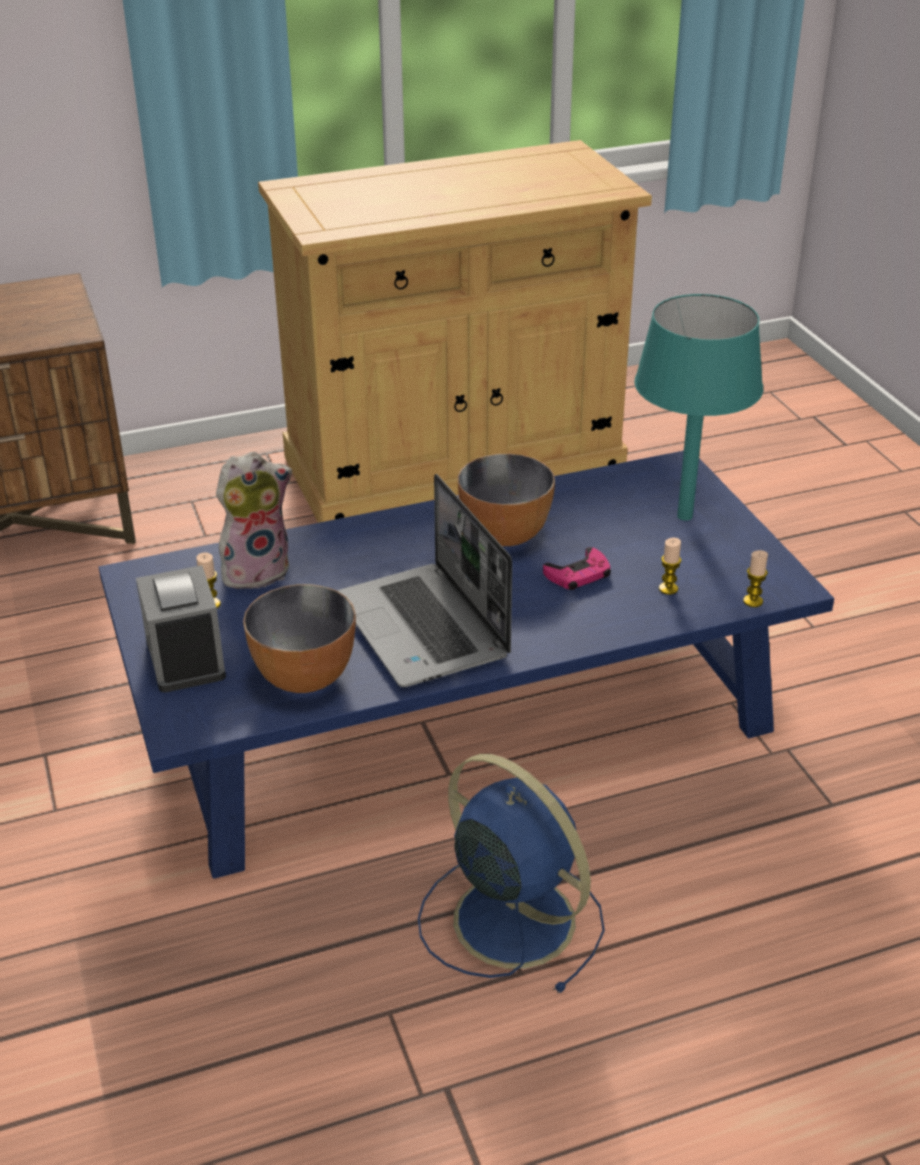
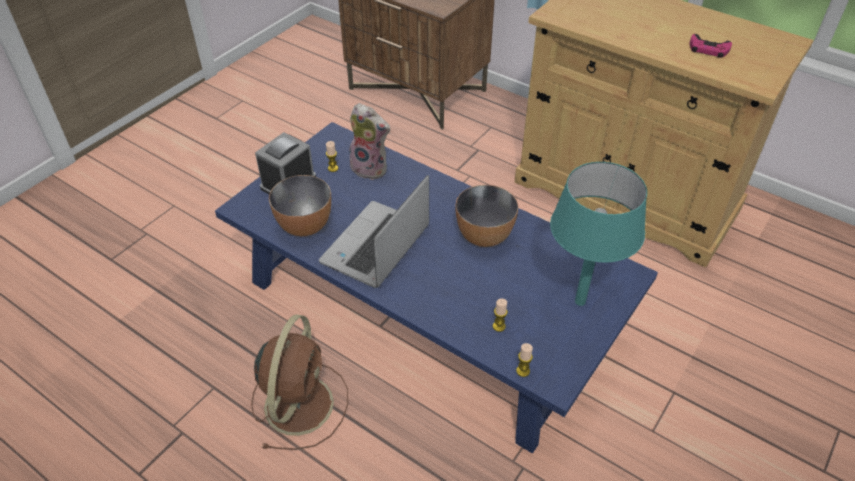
camera: 55 degrees right, 10 degrees up
blue fan [418,754,605,994] -> brown fan [251,314,348,450]
pink game controller [543,547,611,590] -> pink game controller moved to [690,34,732,58]

